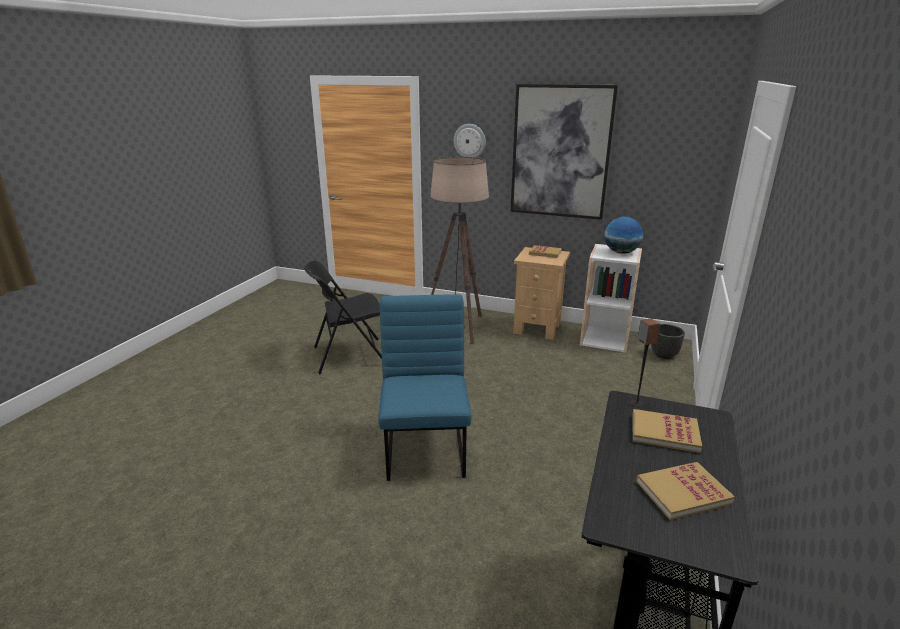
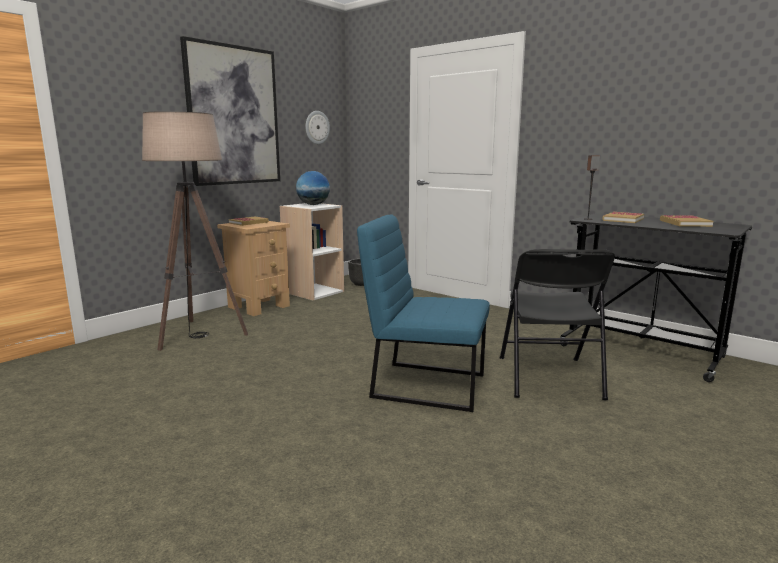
camera: 70 degrees left, 10 degrees down
black chair [304,261,382,375] -> black chair moved to [500,249,615,400]
wall clock [454,124,486,158] -> wall clock moved to [305,111,330,144]

